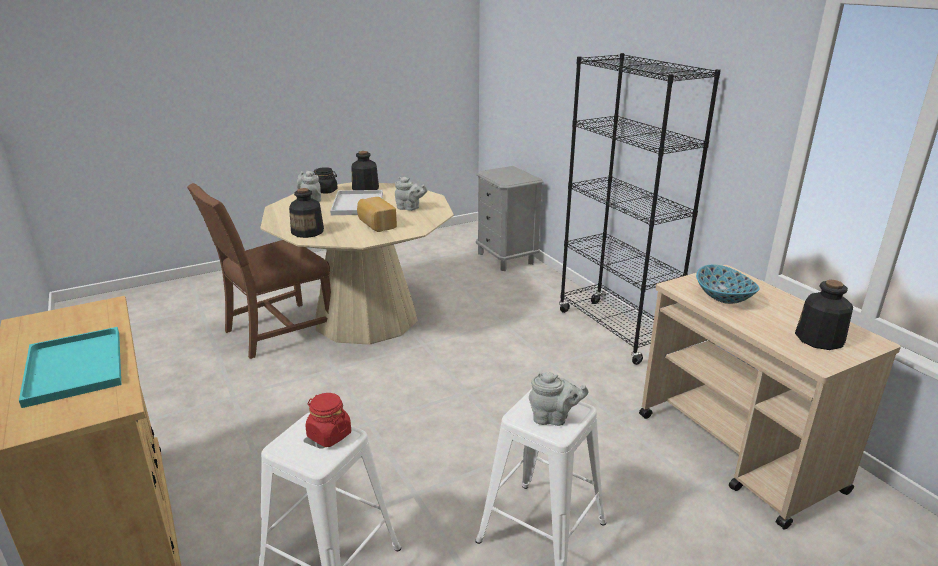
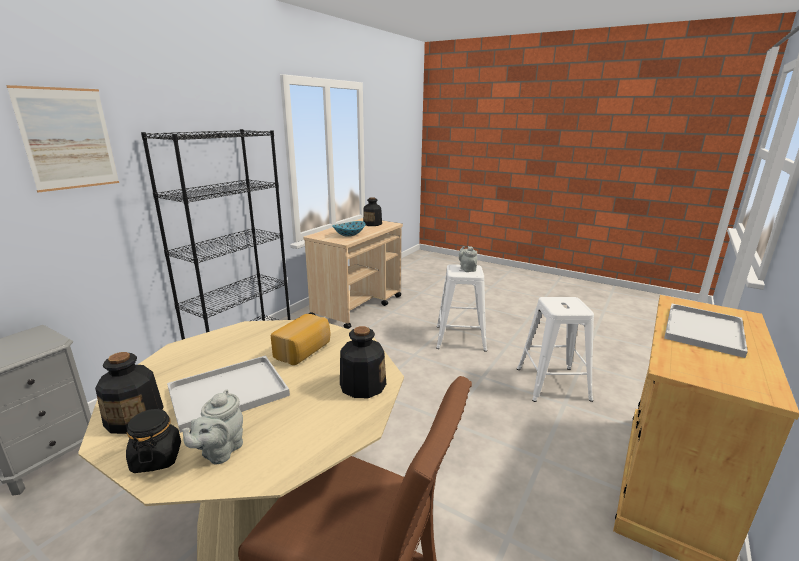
camera: 120 degrees left, 5 degrees down
turquoise tray [19,327,122,408] -> white tray [664,304,748,358]
red jar [306,393,351,447] -> none
grey teapot [395,177,427,211] -> none
none -> picture [6,85,119,192]

